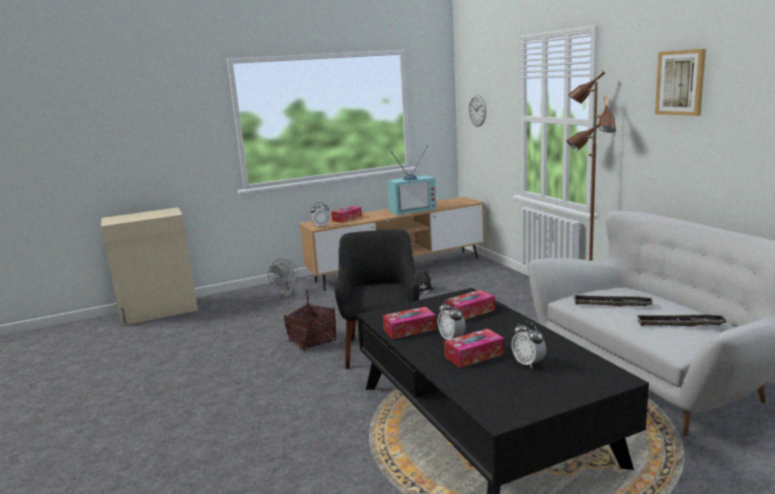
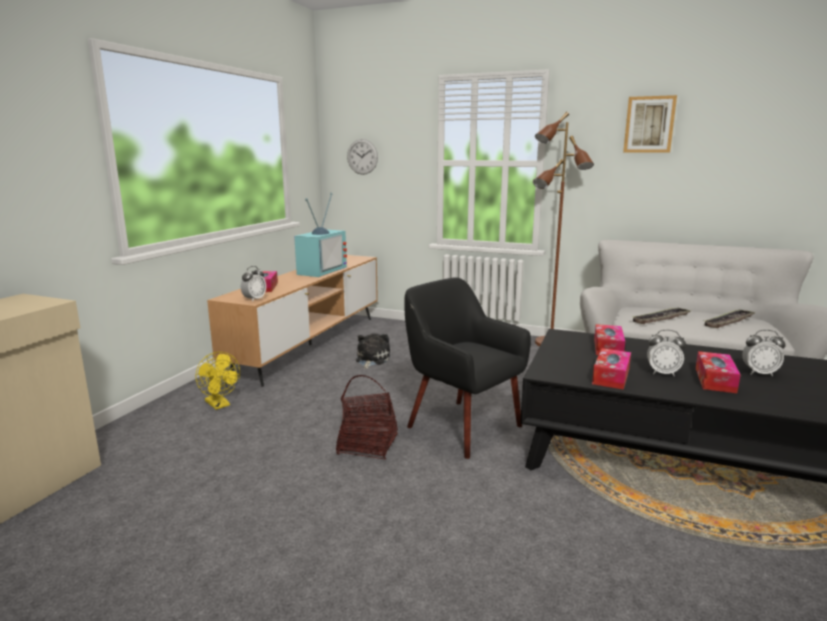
camera: 45 degrees left, 0 degrees up
grey fan [268,259,299,298] -> yellow fan [195,352,240,410]

